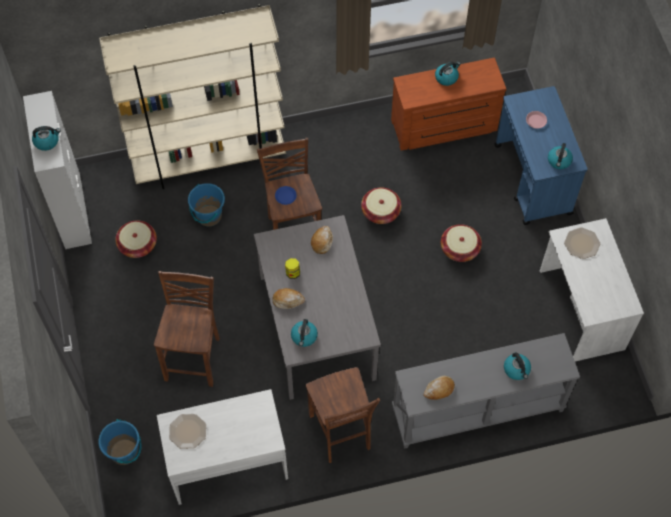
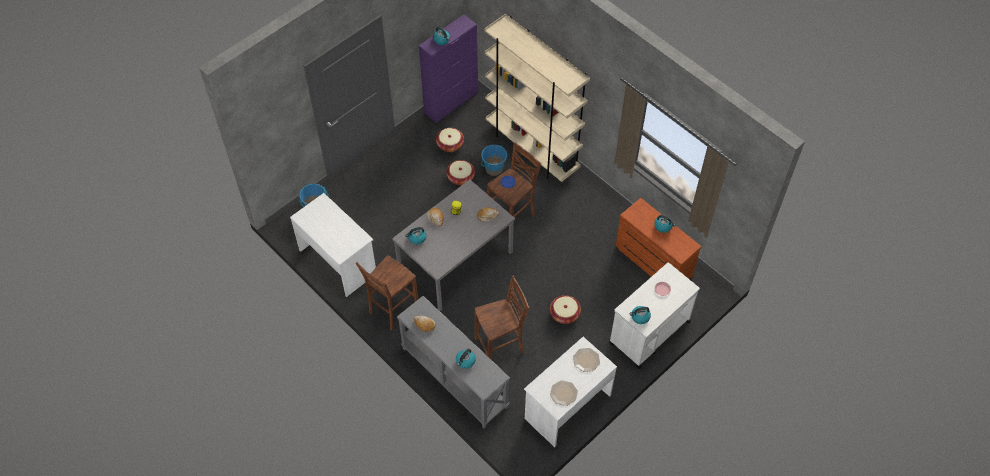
camera: 60 degrees right, 5 degrees down
white cabinet [23,91,92,249] -> purple cabinet [419,15,478,123]
brown stool [154,271,220,387] -> brown stool moved to [475,276,530,359]
plate [169,414,206,449] -> plate moved to [550,380,578,406]
basket [361,187,402,224] -> basket moved to [446,160,475,185]
blue cart [494,86,588,225] -> white cart [609,262,700,369]

